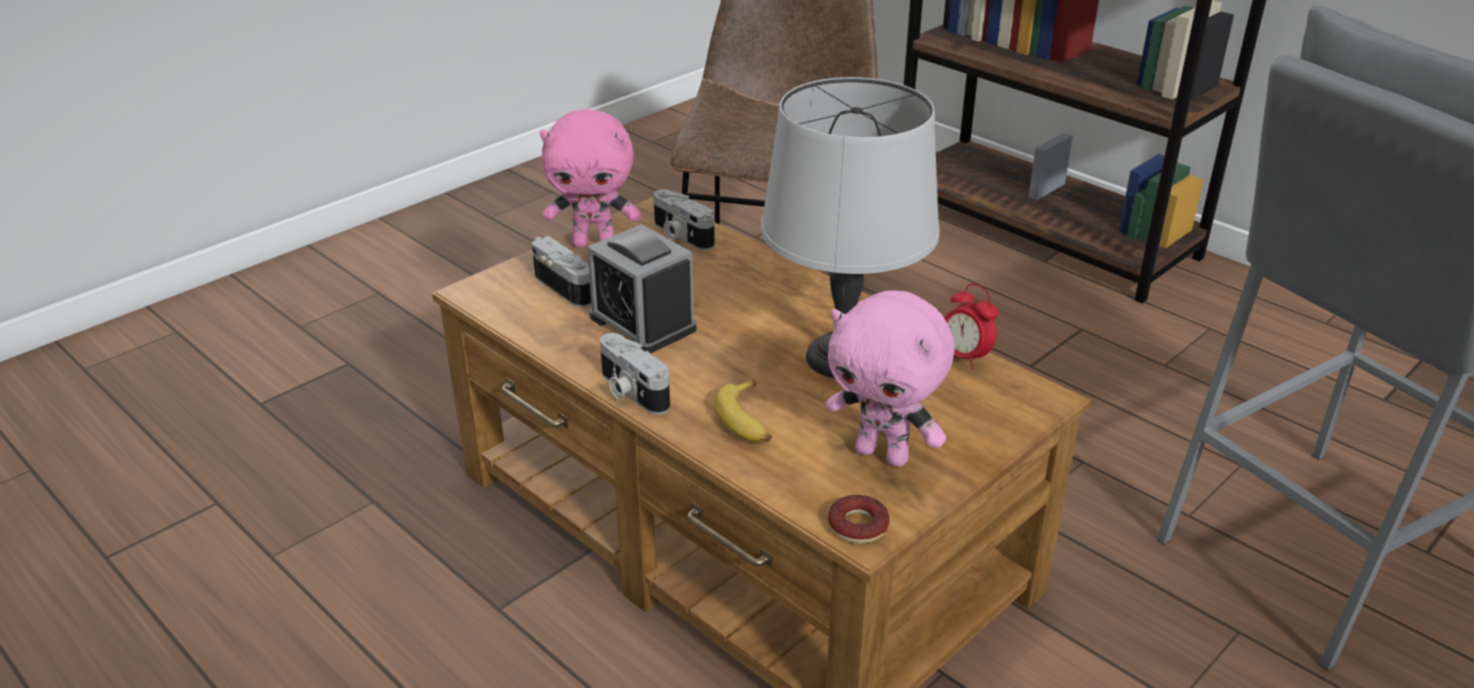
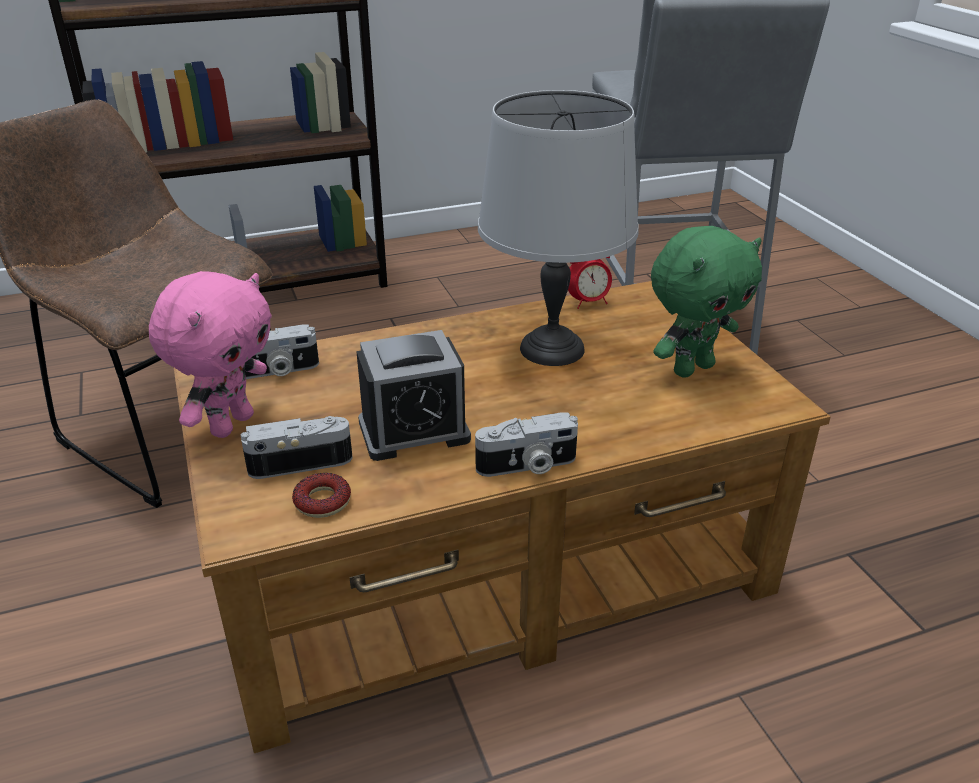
camera: 65 degrees left, 0 degrees up
banana [714,379,772,443] -> none
pink plush toy [826,290,954,467] -> green plush toy [651,226,762,378]
donut [828,495,890,543] -> donut moved to [292,473,351,518]

